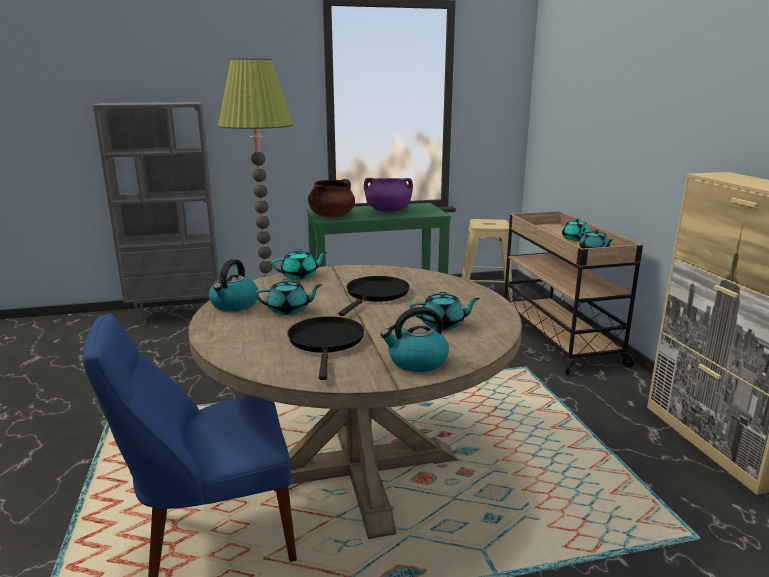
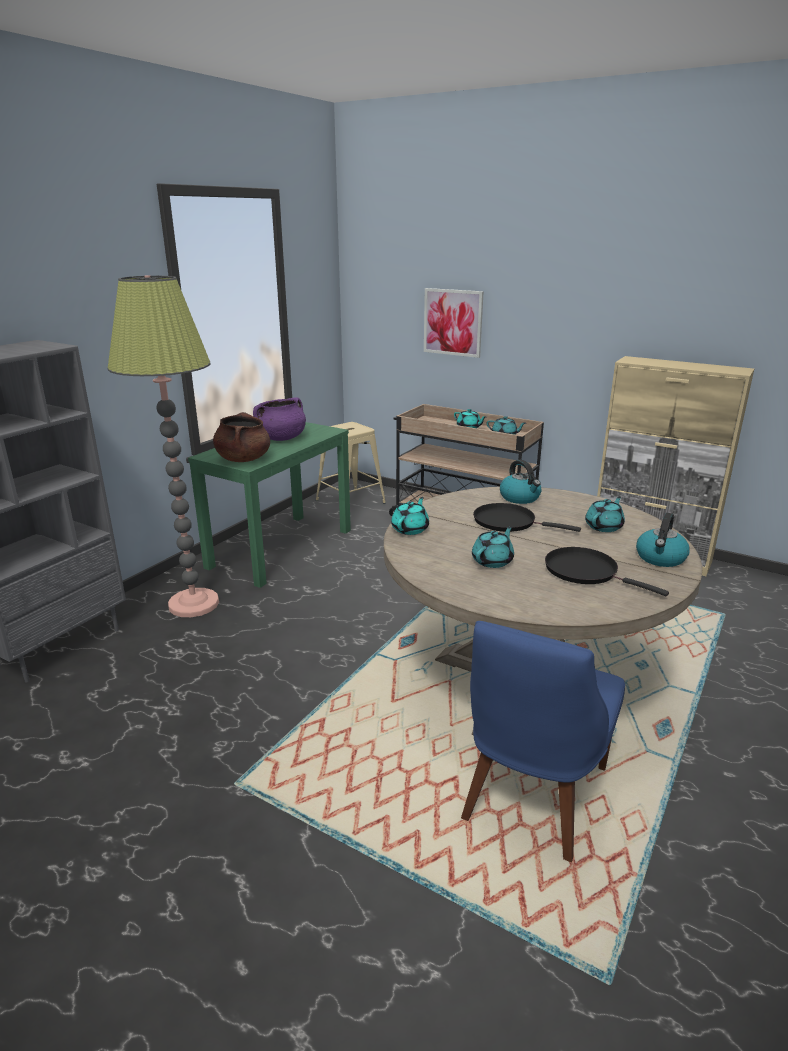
camera: 45 degrees left, 5 degrees up
kettle [209,259,258,311] -> kettle moved to [500,460,541,504]
black frying pan [338,276,410,316] -> black frying pan turned 45 degrees counterclockwise [473,503,581,532]
none -> picture [424,288,484,358]

